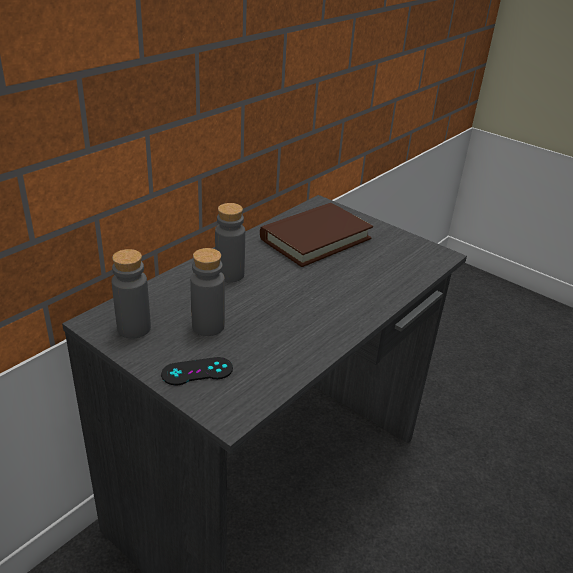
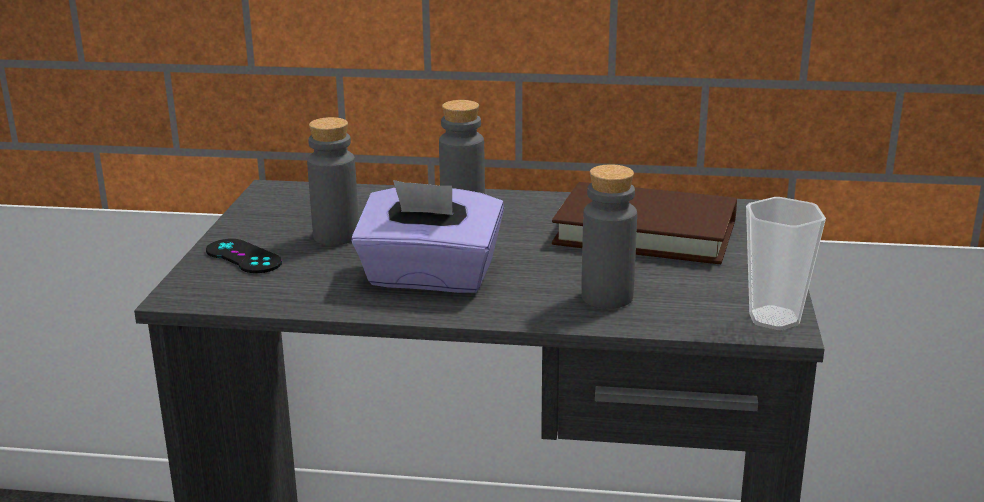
camera: 60 degrees right, 10 degrees down
grey bottle [112,249,151,339] -> grey bottle moved to [581,164,637,309]
none -> purple tissue box [351,180,504,293]
none -> cup [746,197,826,330]

